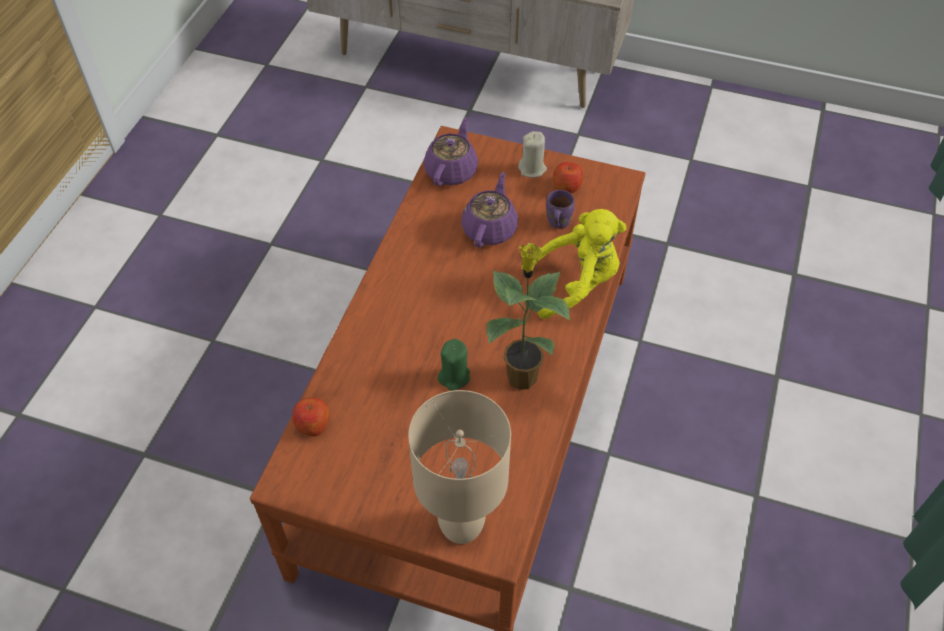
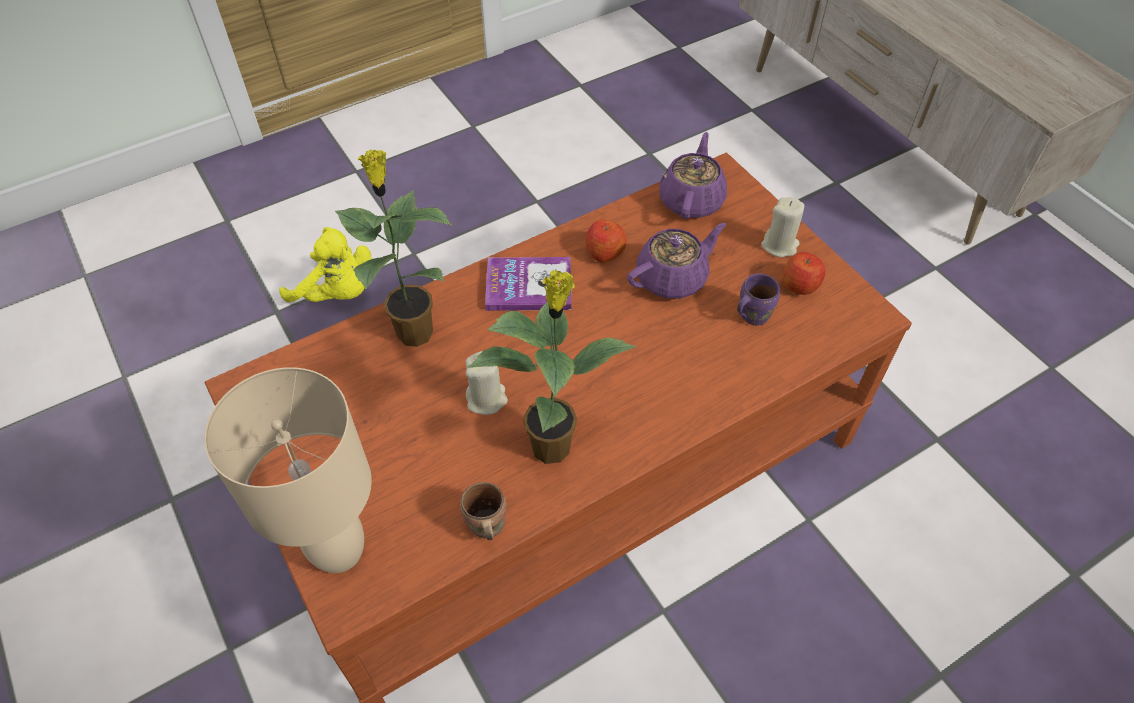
camera: 40 degrees right, 0 degrees up
apple [292,398,330,436] -> apple moved to [585,219,627,262]
purple teapot [424,117,478,186] -> purple teapot turned 45 degrees counterclockwise [659,132,727,219]
green candle [437,339,470,391] -> beige candle [465,351,508,415]
yellow plush toy [521,209,626,319] -> yellow plush toy moved to [279,227,371,302]
none -> potted plant [335,150,452,347]
none -> brown mug [460,482,507,540]
none -> book [485,257,571,311]

